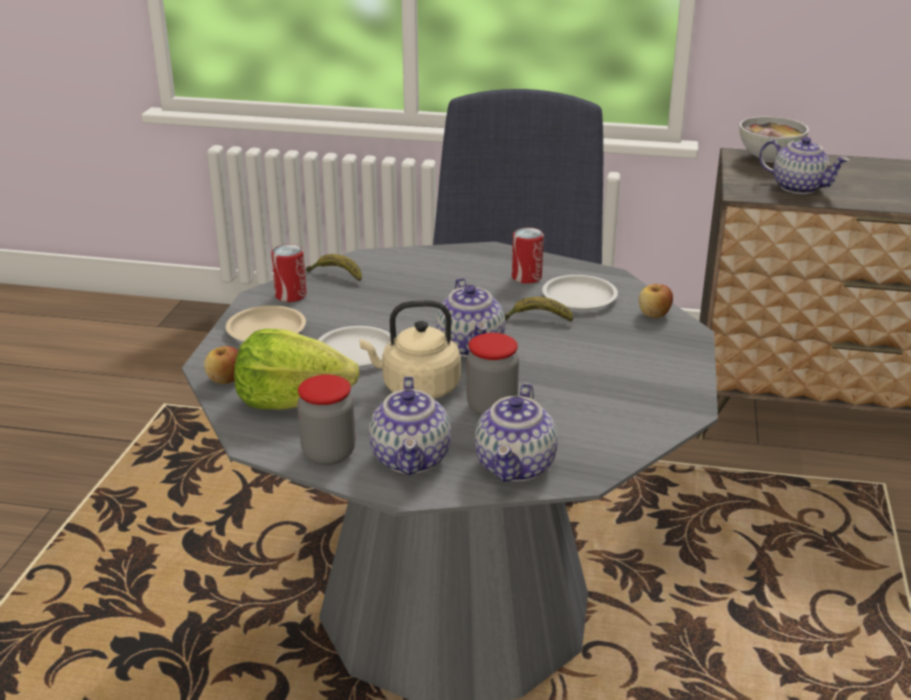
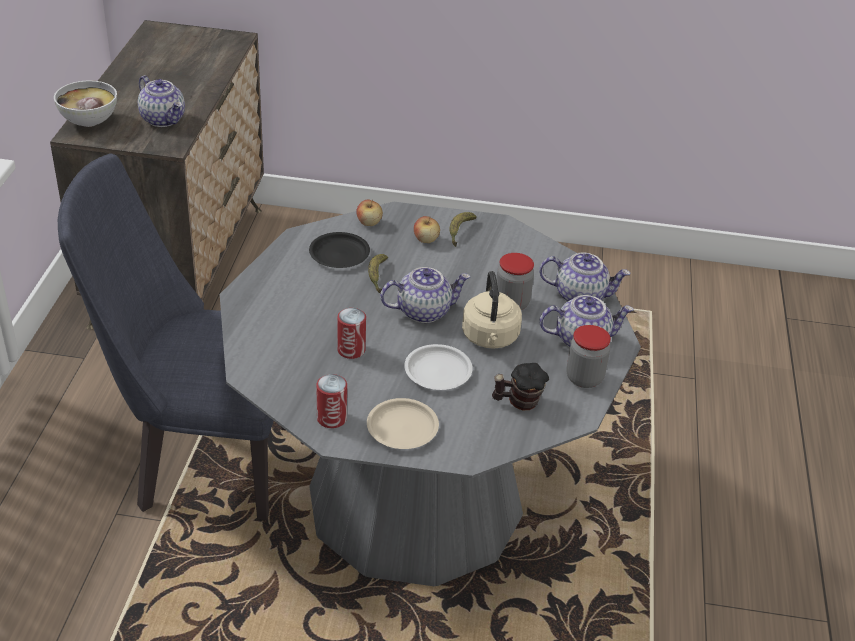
camera: 95 degrees left, 10 degrees up
apple [204,346,238,384] -> apple moved to [414,216,440,243]
lettuce [234,329,359,409] -> mug [492,363,549,410]
banana [306,254,362,281] -> banana moved to [449,212,477,247]
can [512,228,544,284] -> can moved to [337,308,366,359]
white plate [542,275,618,310] -> black plate [309,232,370,268]
teapot [759,137,849,194] -> teapot turned 105 degrees clockwise [138,75,185,127]

